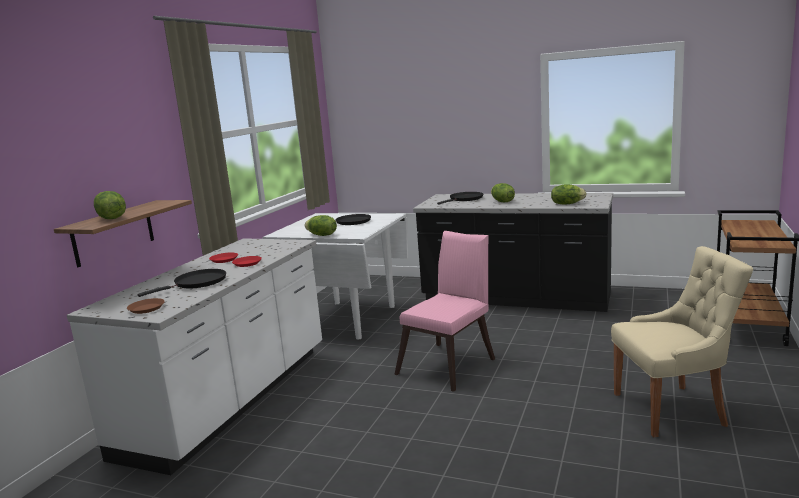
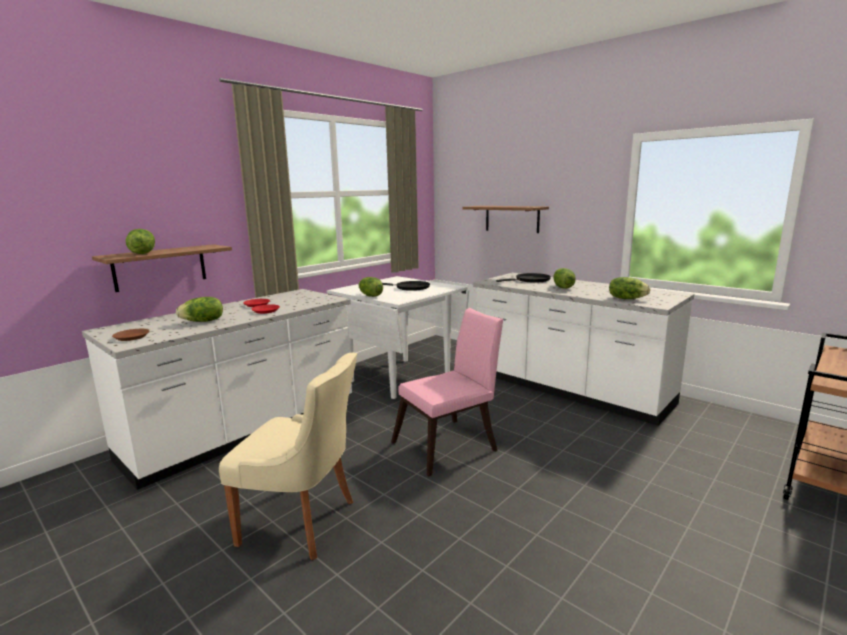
camera: 20 degrees right, 0 degrees up
black frying pan [137,269,226,297] -> lettuce [176,297,223,322]
black counter [413,193,613,312] -> white counter [473,272,694,426]
beige chair [611,246,753,437] -> beige chair moved to [219,353,357,560]
none -> shelf [462,206,549,233]

